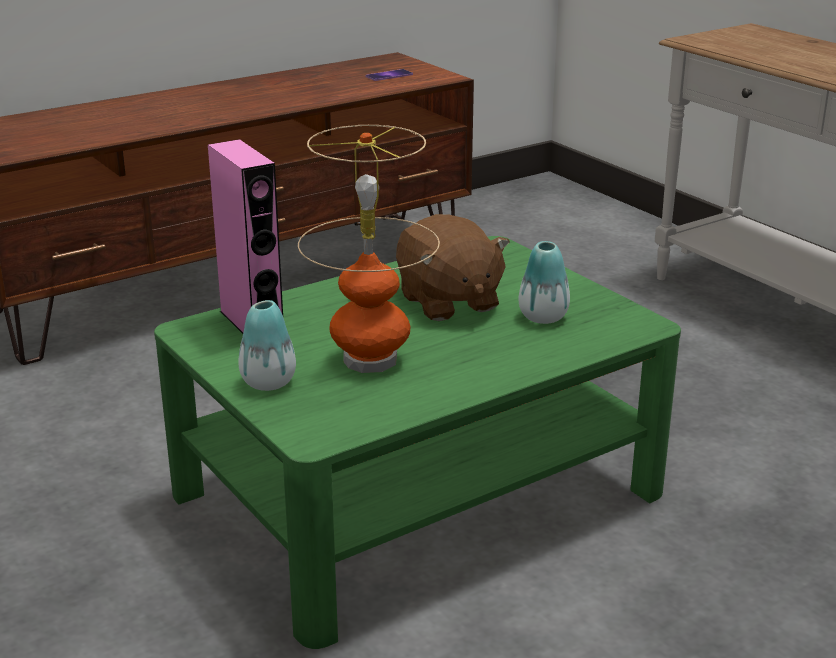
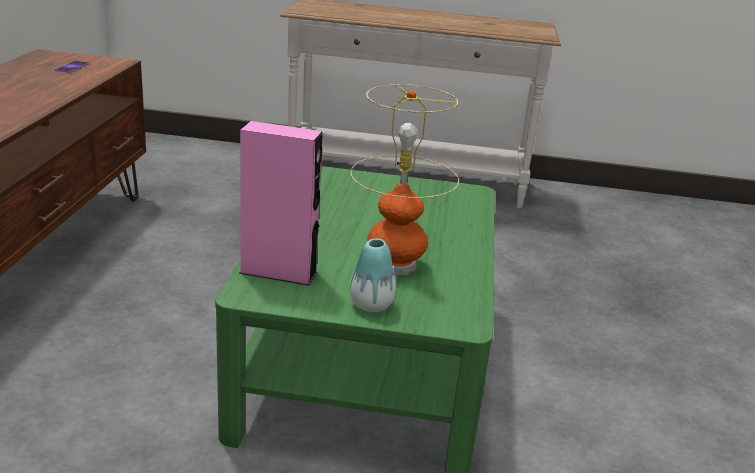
camera: 50 degrees left, 0 degrees up
brown plush toy [396,214,510,321] -> none
vase [518,241,570,324] -> none

